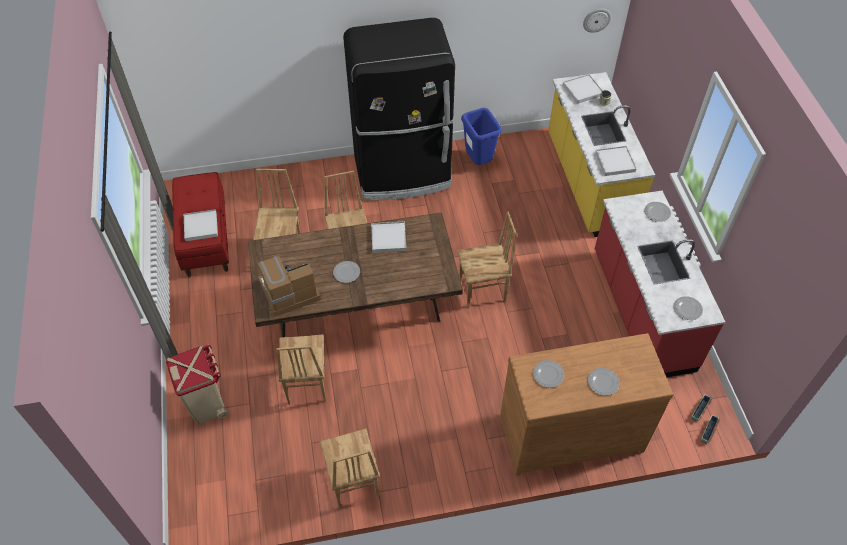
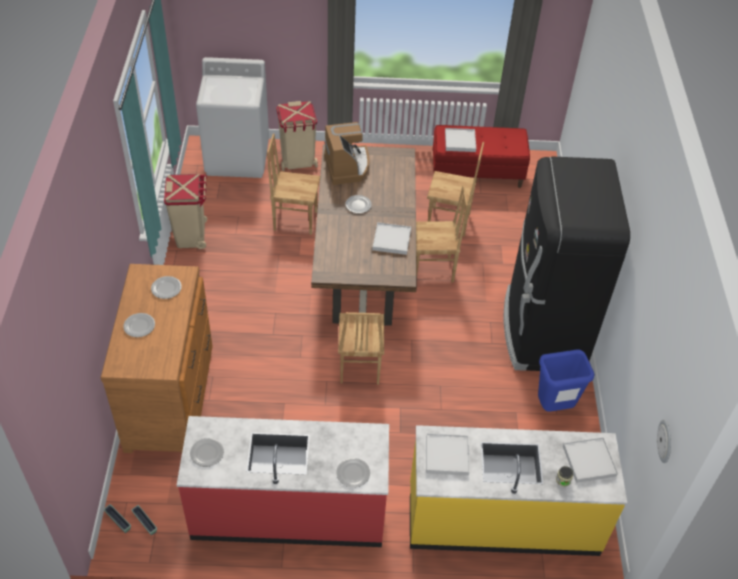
camera: 100 degrees right, 5 degrees down
brown chair [320,429,380,509] -> beige trash can [164,174,207,249]
none -> white washing machine [196,57,269,178]

